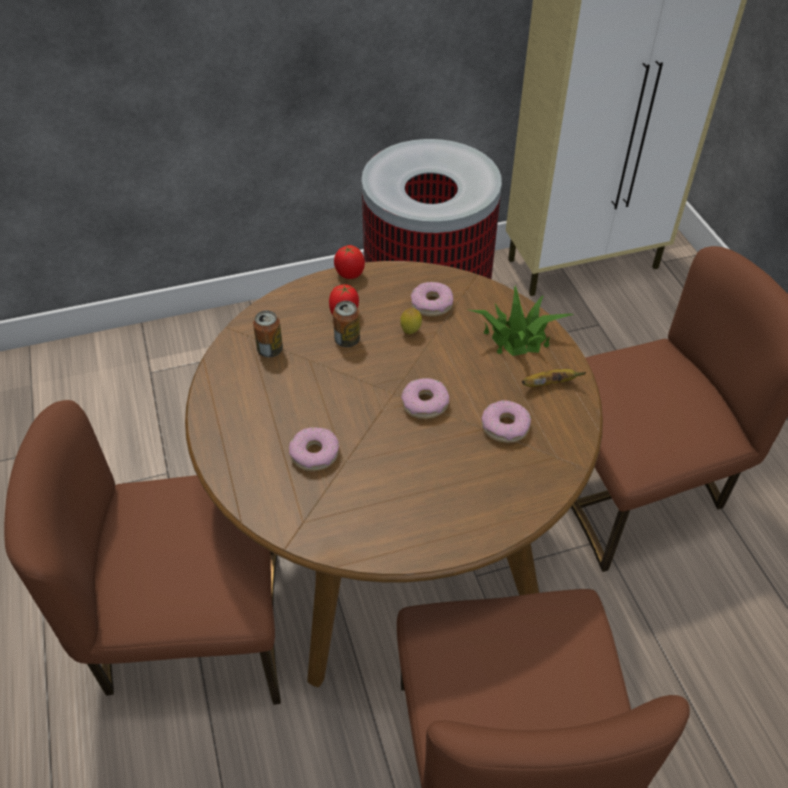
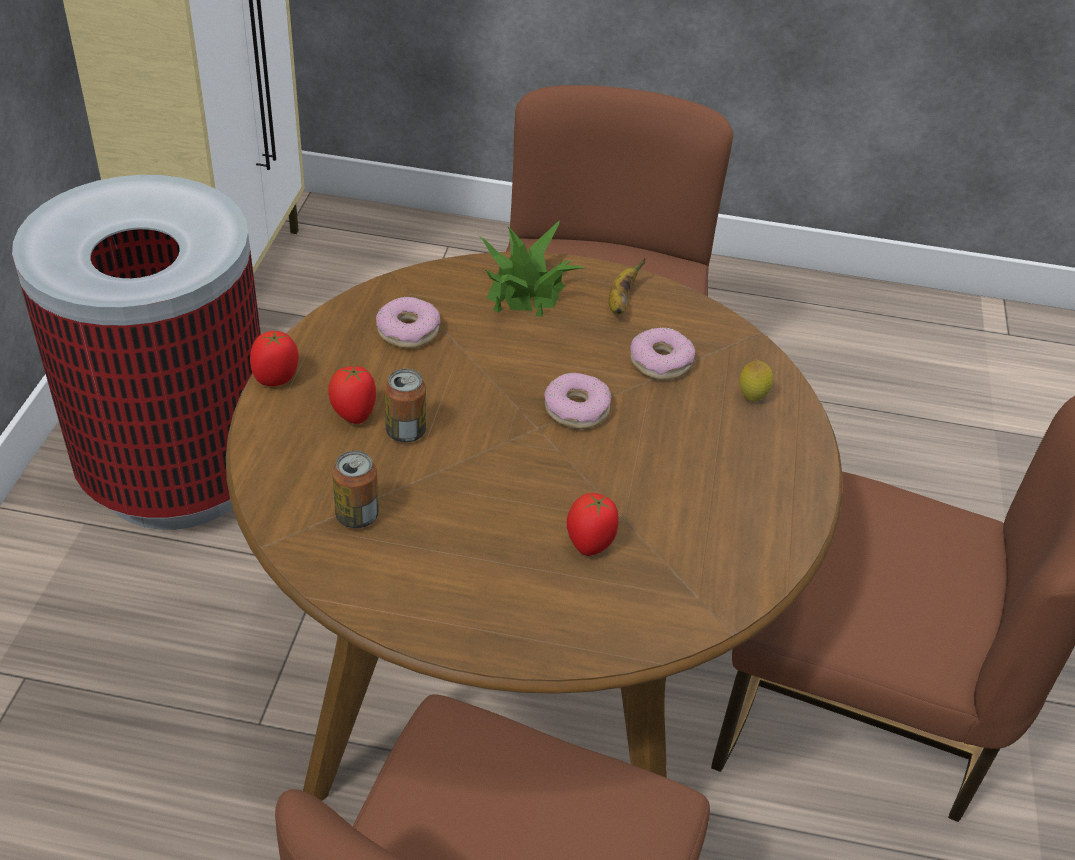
camera: 65 degrees left, 5 degrees down
donut [289,427,339,471] -> tomato [567,493,619,556]
lemon [400,308,422,334] -> lemon moved to [740,360,773,402]

